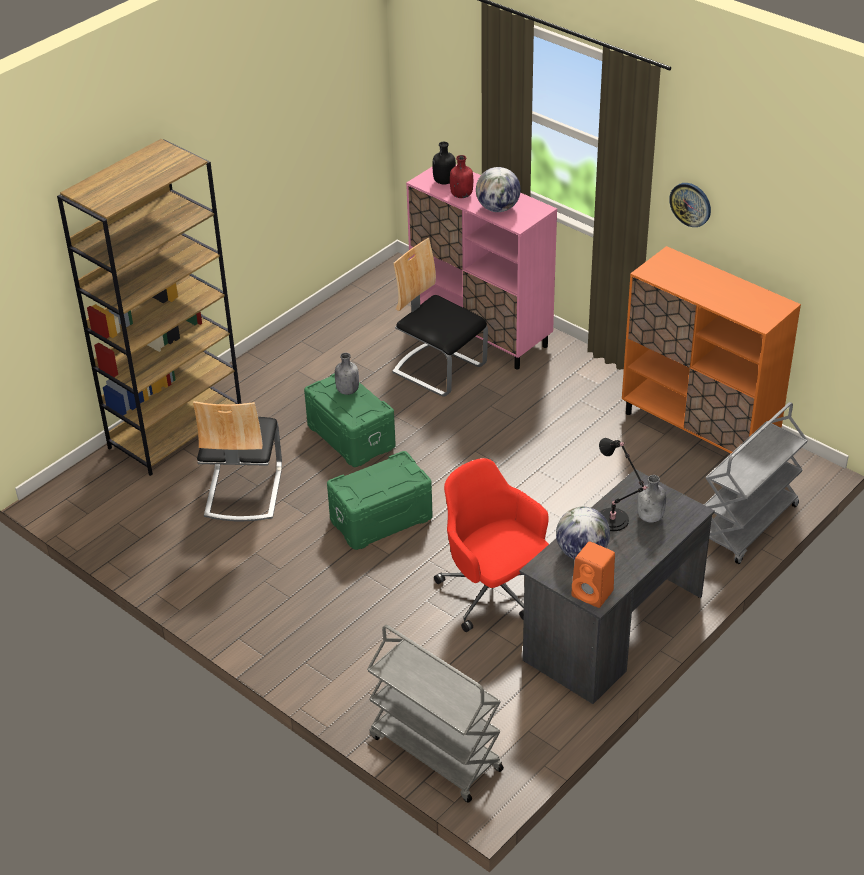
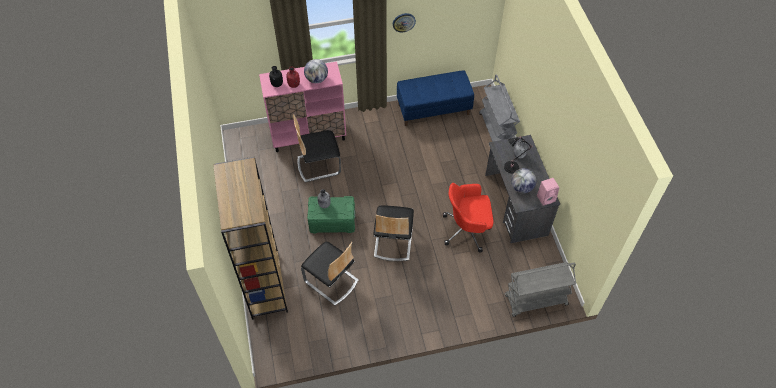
camera: 55 degrees left, 15 degrees up
green storage box [327,451,433,550] -> chair [373,206,414,261]
orange speaker [571,541,615,608] -> pink speaker [537,178,559,206]
orange cabinet [622,246,801,453] -> blue bench [397,70,474,126]

